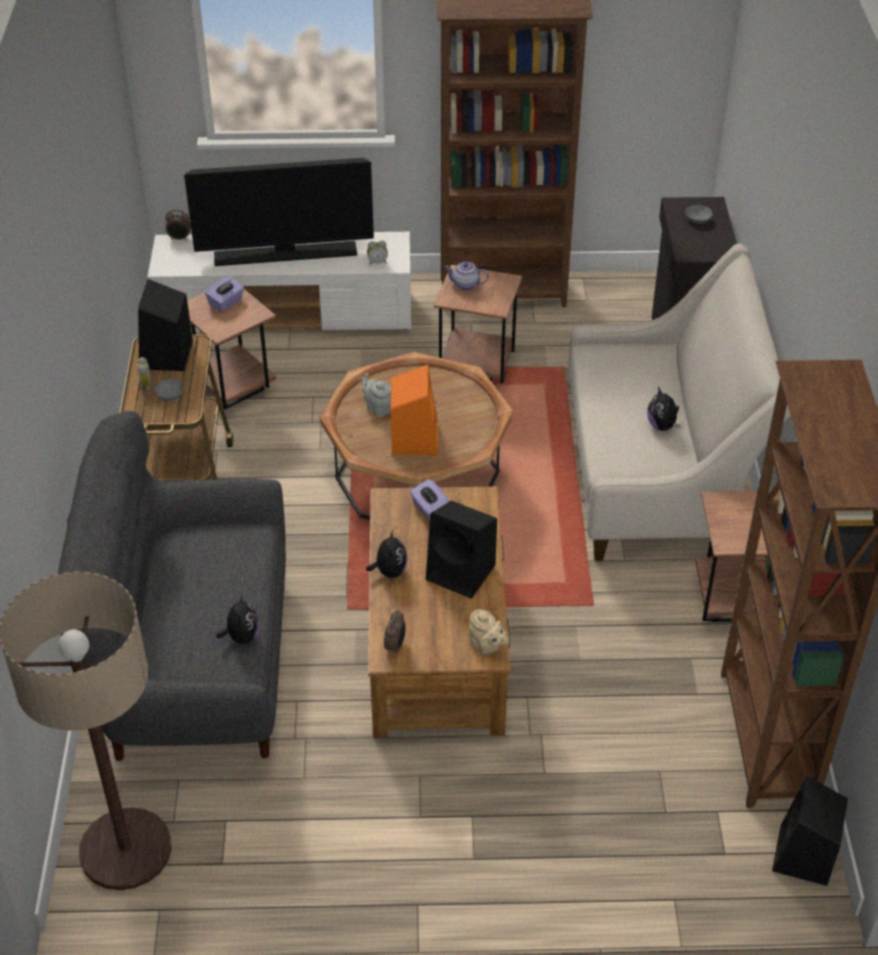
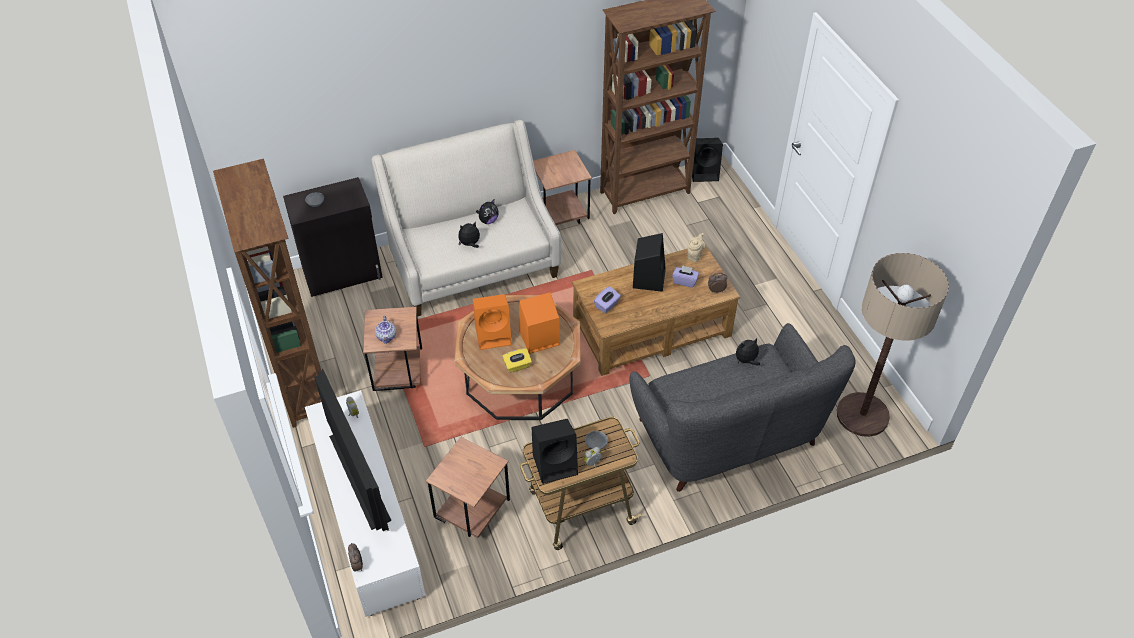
camera: 110 degrees left, 5 degrees up
purple tissue box [205,276,244,312] -> purple tissue box moved to [672,265,699,288]
grey teapot [361,373,391,417] -> yellow tissue box [502,348,532,373]
plush toy [366,530,408,578] -> plush toy moved to [459,222,480,248]
none -> orange speaker [473,294,512,350]

